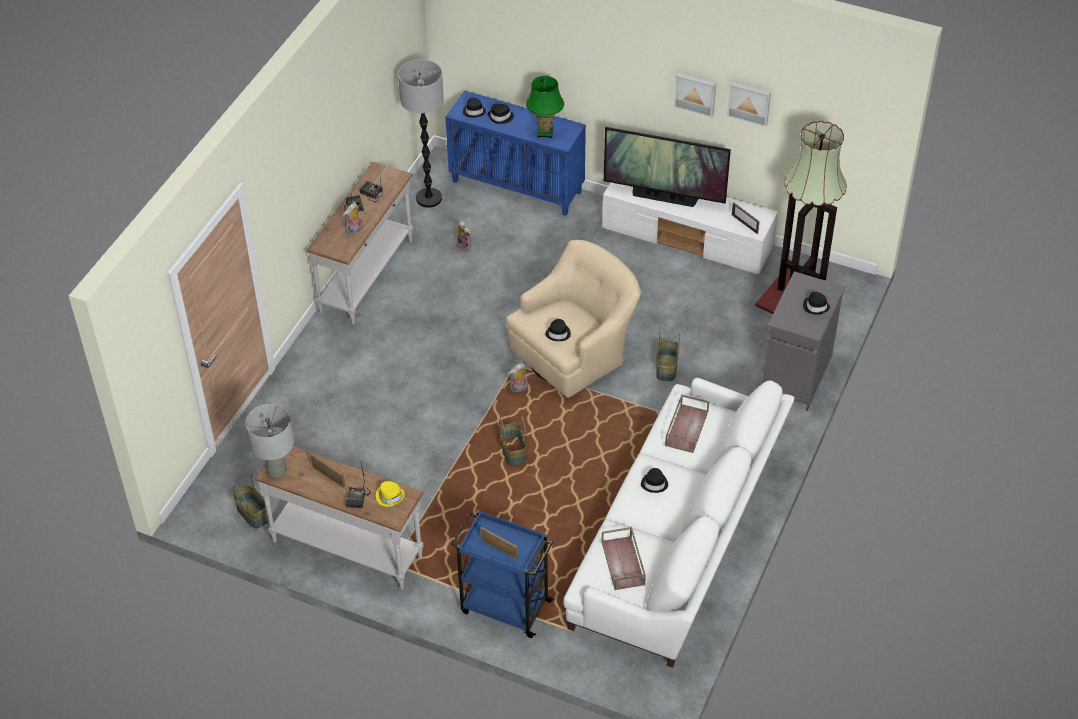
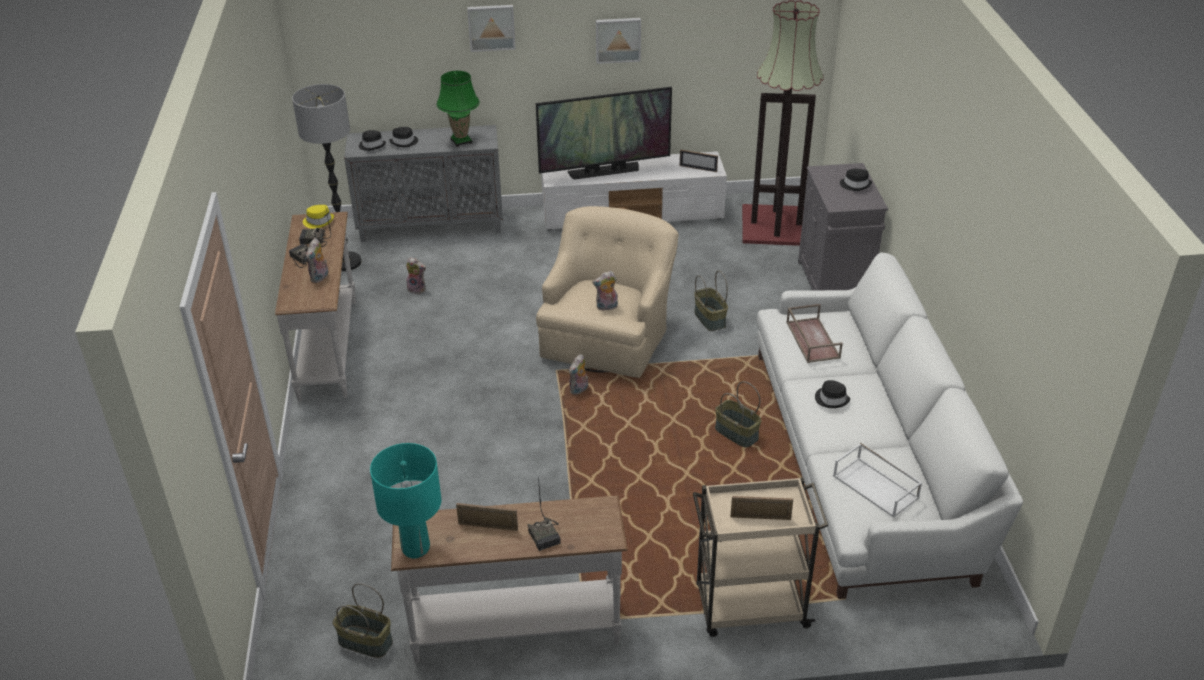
camera: 30 degrees left, 10 degrees down
grey table lamp [245,404,294,479] -> turquoise table lamp [370,443,441,558]
yellow hat [376,481,405,507] -> yellow hat moved to [303,205,334,229]
blue cabinet [445,90,586,216] -> grey cabinet [344,125,503,242]
blue cart [451,510,554,638] -> beige cart [693,477,829,637]
basket [499,415,526,466] -> basket moved to [715,381,762,447]
black hat [545,319,571,341] -> plush toy [593,271,618,311]
brown tray [602,527,646,590] -> white tray [833,443,922,517]
picture [727,81,771,127] -> picture moved to [467,5,516,52]

